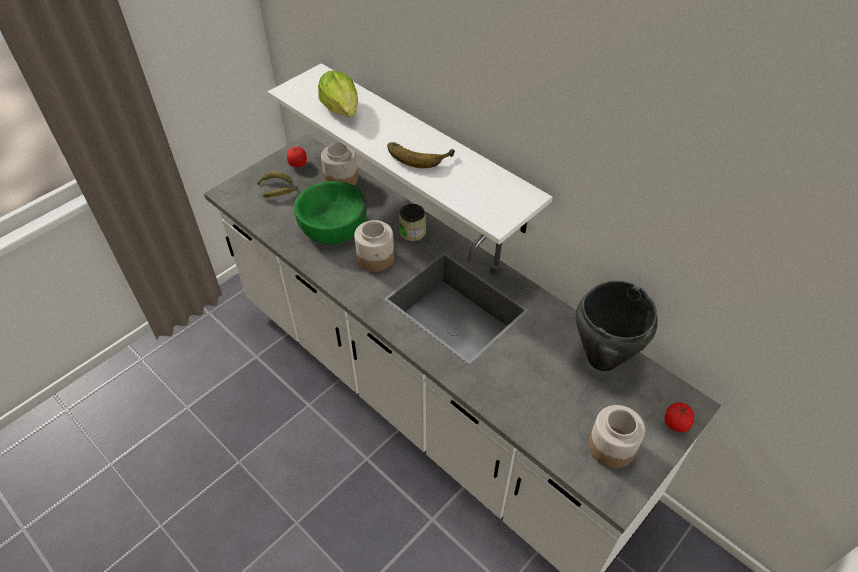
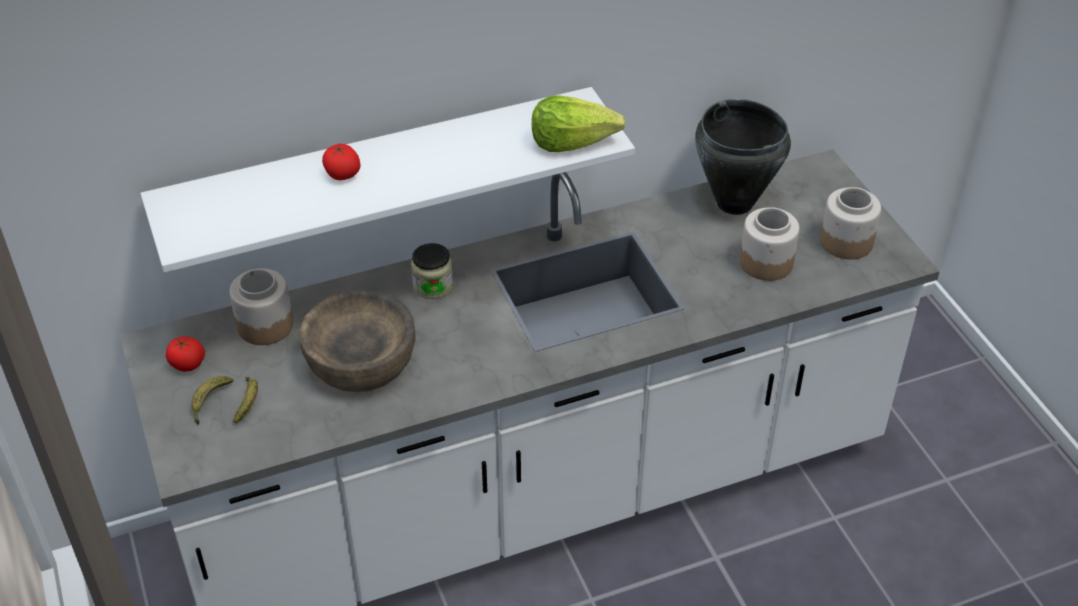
camera: 65 degrees left, 5 degrees down
green bowl [294,181,367,244] -> brown bowl [300,289,416,392]
lettuce [318,71,358,117] -> lettuce moved to [532,95,626,152]
jar [354,220,394,272] -> jar moved to [740,207,799,281]
banana [387,142,455,168] -> none
tomato [665,402,694,432] -> tomato moved to [322,143,360,180]

